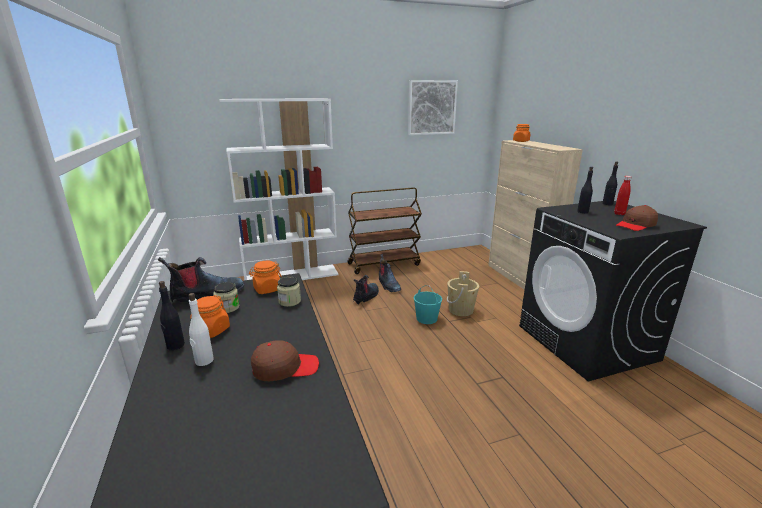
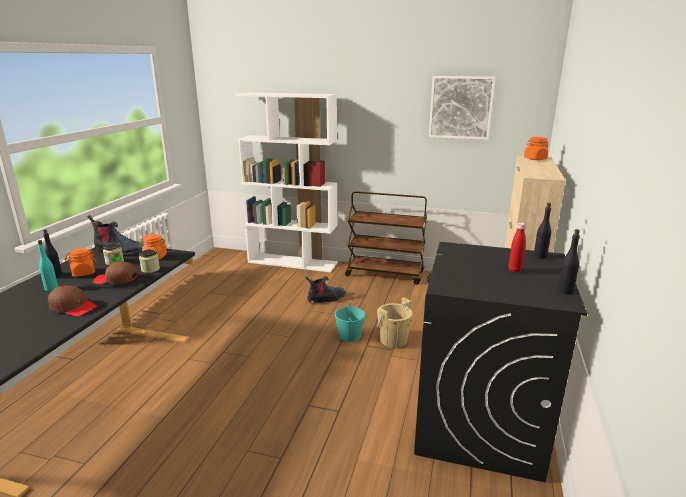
camera: 35 degrees right, 0 degrees up
white bottle [188,293,214,366] -> turquoise bottle [38,240,58,291]
boot [379,254,401,292] -> none
black bottle [577,167,593,213] -> black bottle moved to [557,229,580,294]
brown cap [616,205,658,231] -> brown cap moved to [93,262,138,284]

